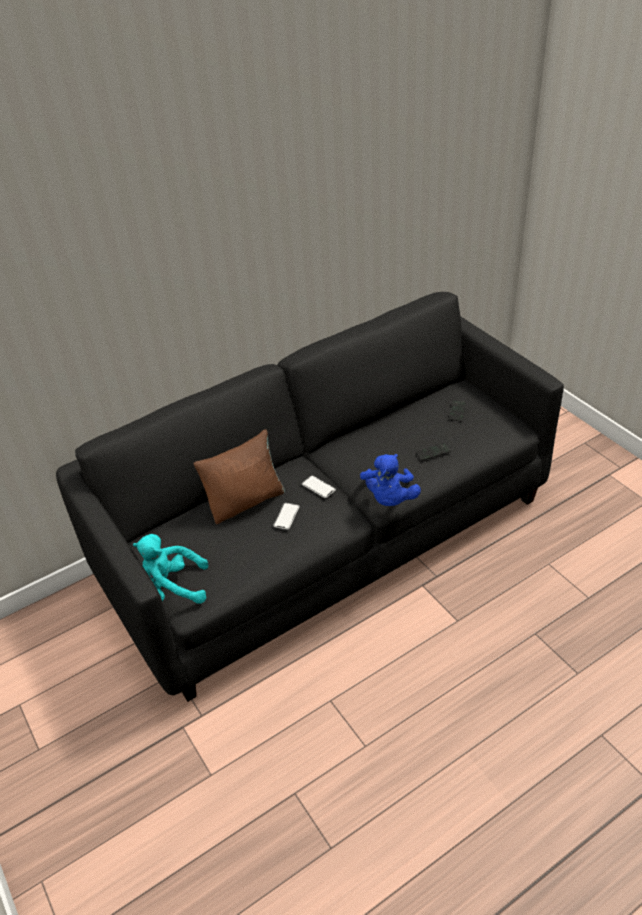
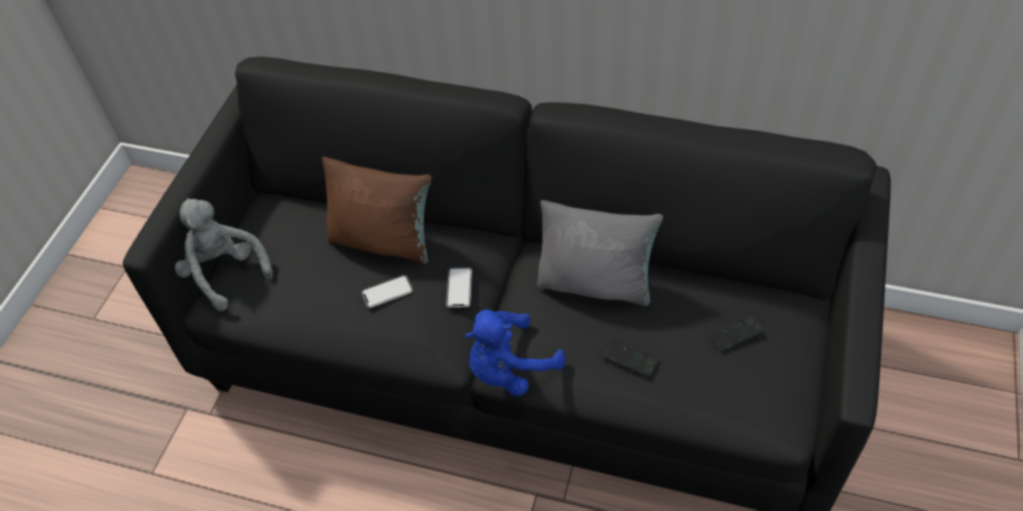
camera: 50 degrees right, 10 degrees up
turquoise plush toy [133,534,209,604] -> grey plush toy [175,198,273,311]
none -> grey pillow [537,200,663,306]

